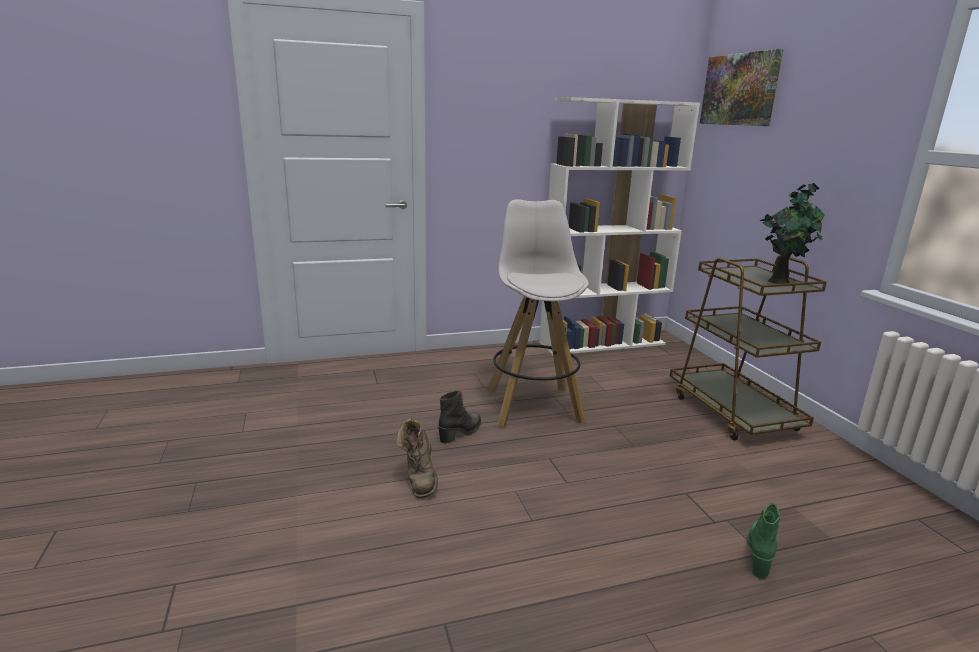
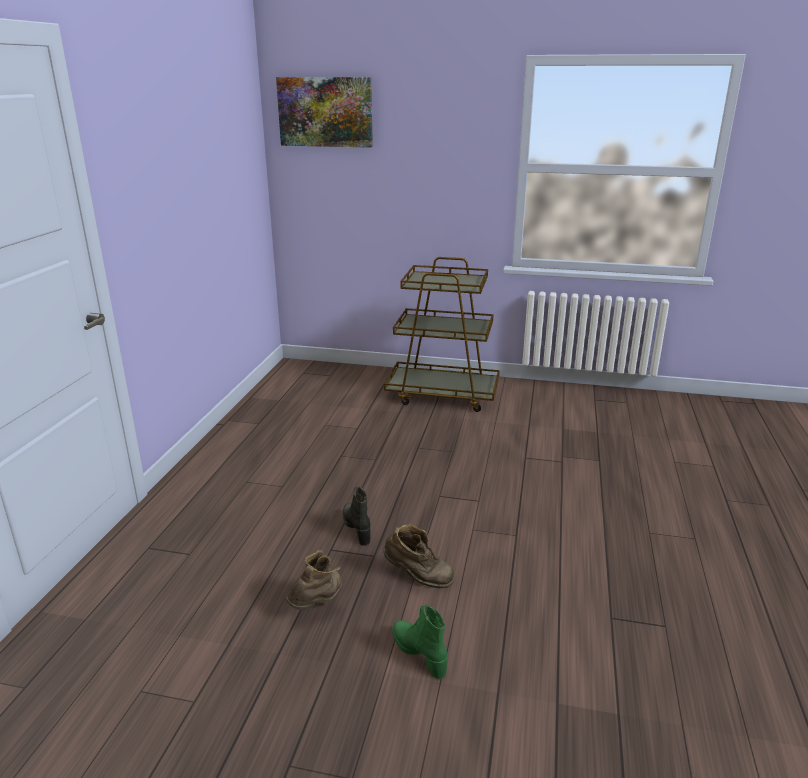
camera: 60 degrees left, 5 degrees up
white stool [487,199,589,427] -> none
white bookcase [539,97,700,355] -> none
green boot [747,503,780,579] -> green boot moved to [392,605,448,679]
potted plant [759,183,825,284] -> none
none -> brown boot [285,550,342,610]

